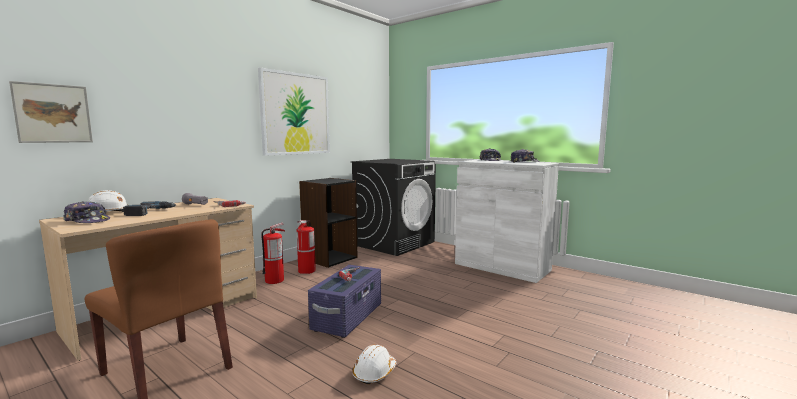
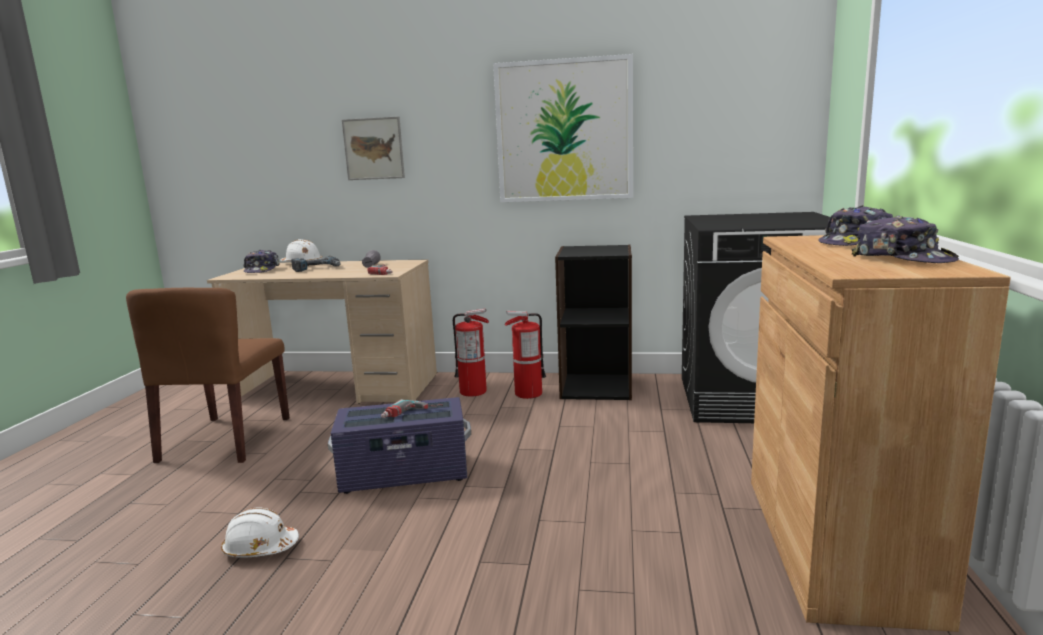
camera: 60 degrees right, 5 degrees up
picture [9,81,93,143] -> picture moved to [342,116,405,180]
white cabinet [455,160,559,283] -> brown cabinet [751,235,1011,632]

